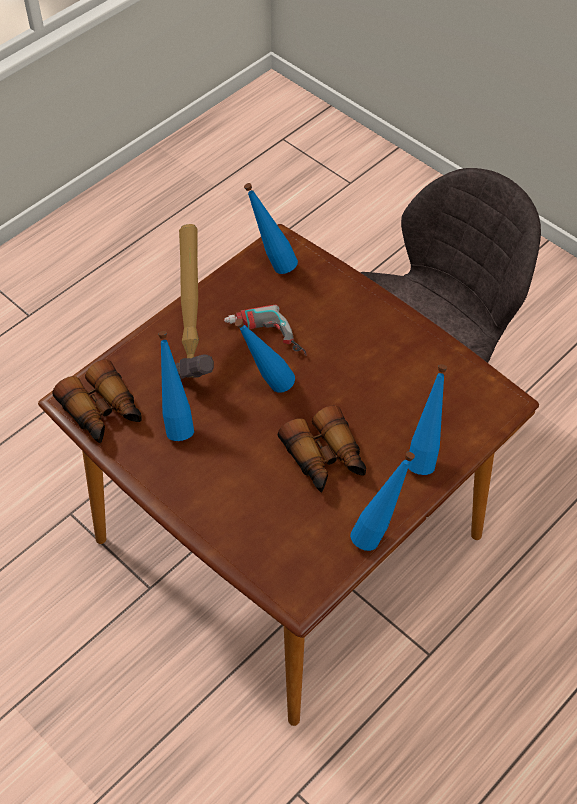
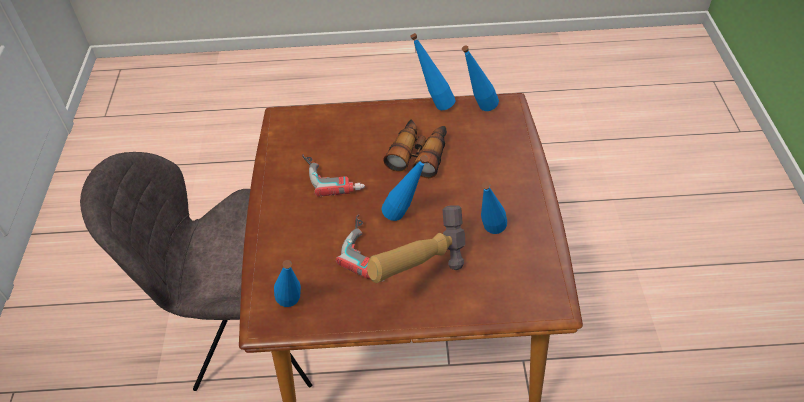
camera: 135 degrees left, 5 degrees down
binoculars [53,359,142,443] -> none
blue bottle [408,364,447,475] -> blue bottle moved to [462,45,499,111]
none -> power drill [302,154,365,197]

